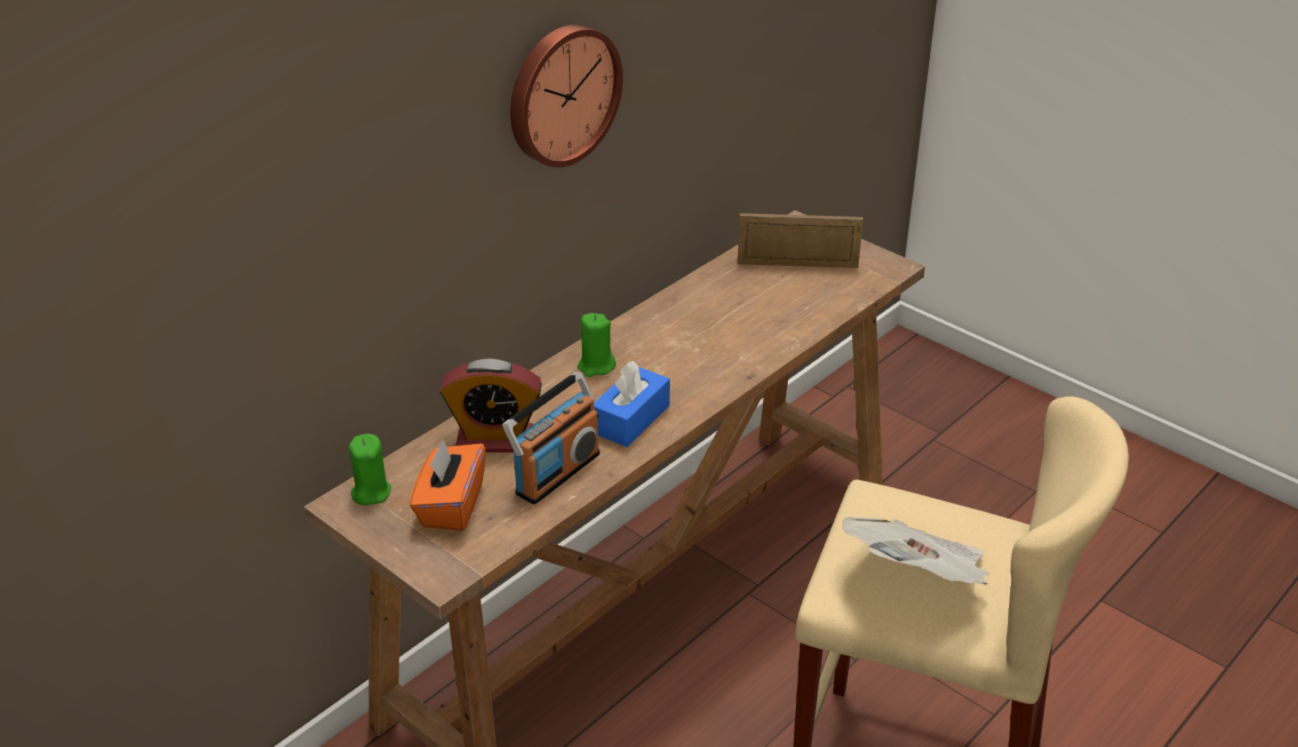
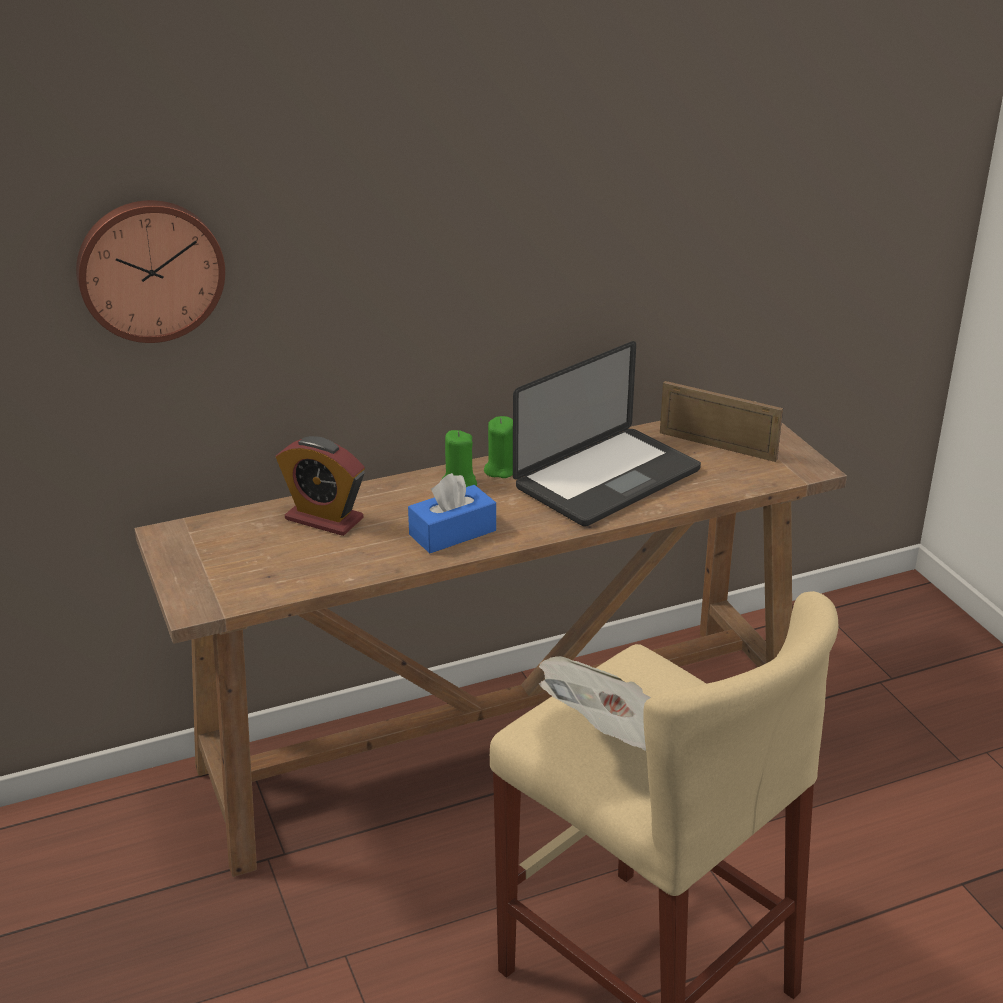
camera: 25 degrees right, 5 degrees down
green candle [349,434,391,506] -> green candle moved to [484,416,513,478]
orange tissue box [410,439,486,531] -> none
radio [503,372,600,504] -> none
wall clock [510,25,623,168] -> wall clock moved to [76,200,225,343]
none -> laptop [513,341,701,527]

